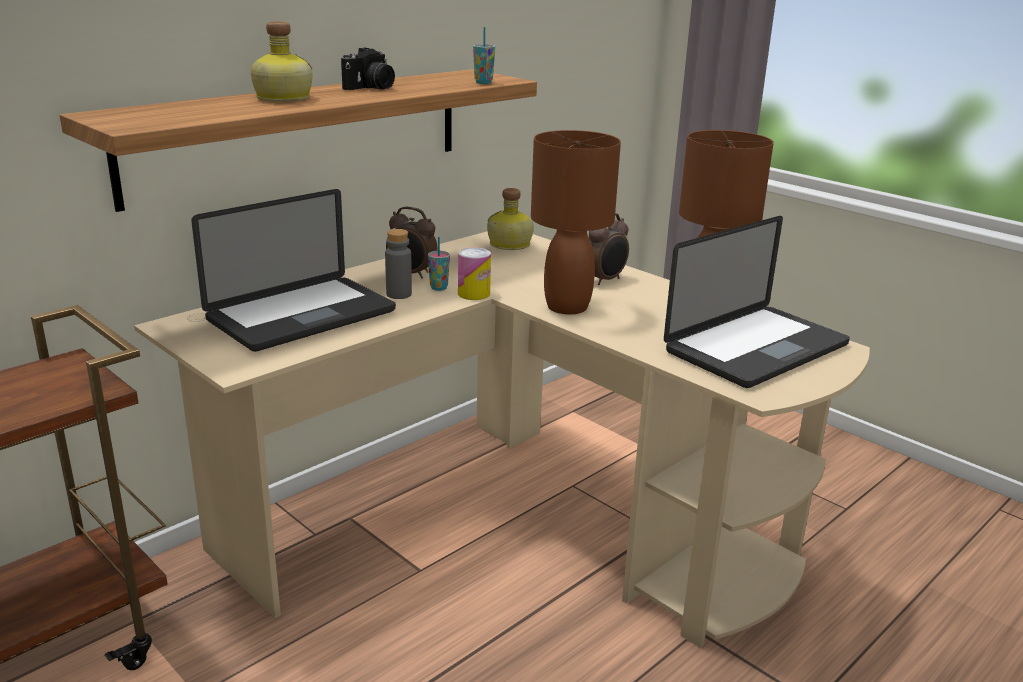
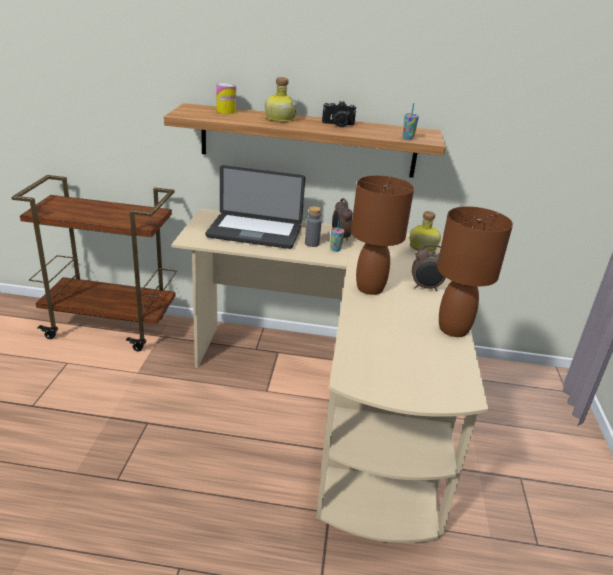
camera: 50 degrees right, 5 degrees up
can [458,248,491,300] -> can moved to [216,83,236,114]
laptop [664,216,850,388] -> none

